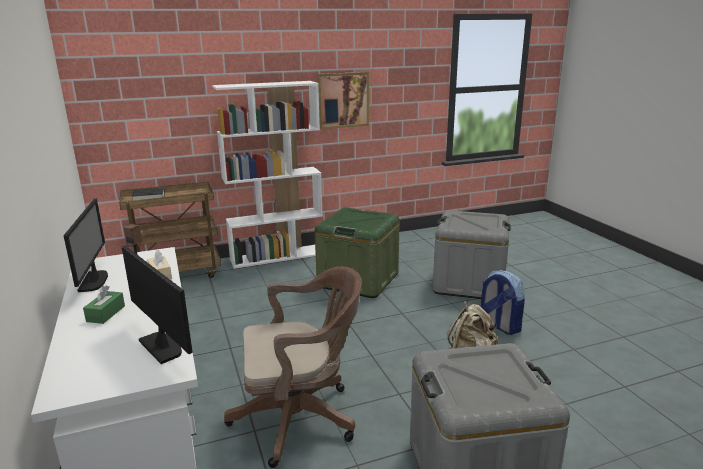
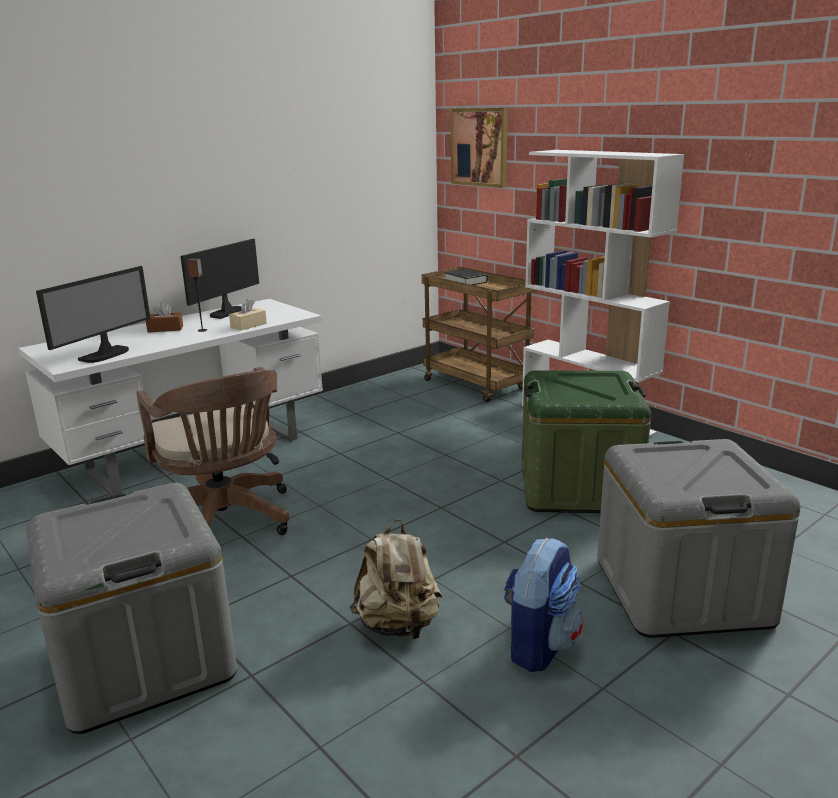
camera: 70 degrees right, 0 degrees up
monitor [63,199,108,292] -> monitor turned 150 degrees clockwise [180,239,259,319]
green tissue box [83,285,125,324] -> brown tissue box [146,302,183,333]
picture [317,72,369,129] -> picture moved to [451,108,508,188]

